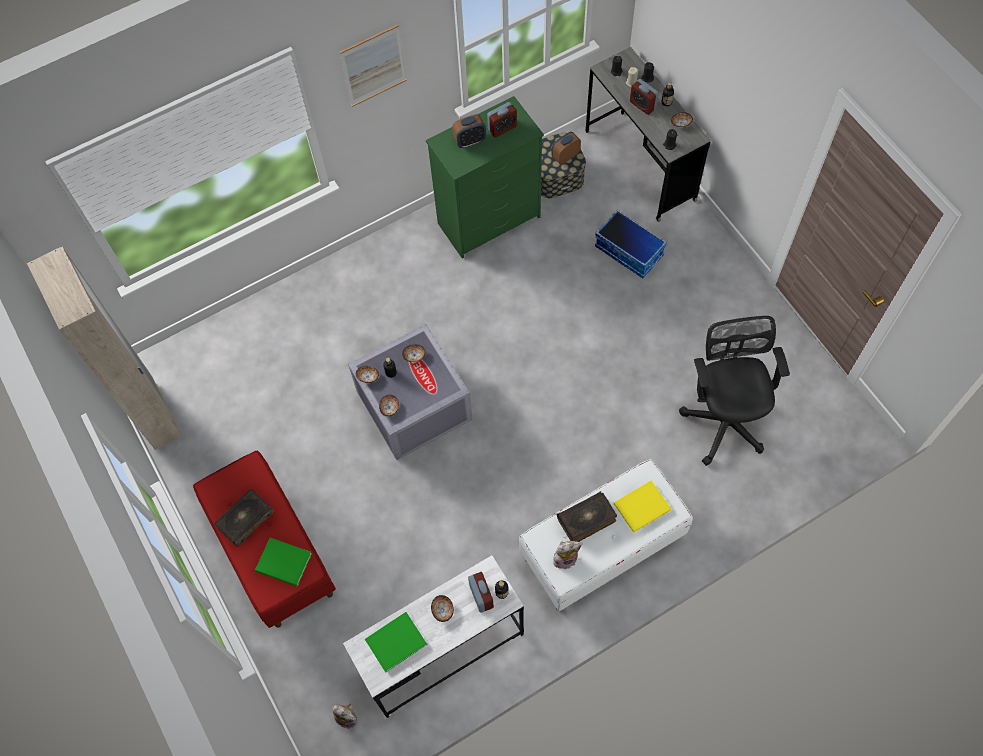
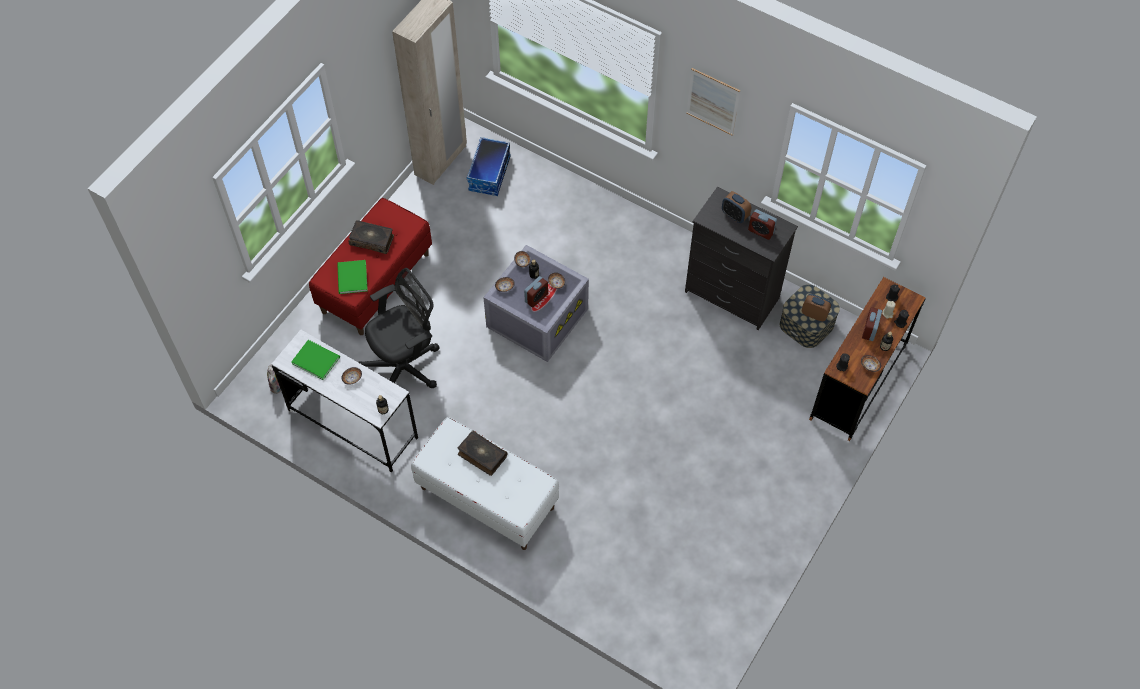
camera: 60 degrees right, 5 degrees down
green dresser [426,96,544,259] -> black dresser [685,187,798,330]
alarm clock [468,572,494,613] -> alarm clock moved to [524,276,548,308]
plush toy [553,541,583,569] -> none
grey desk [585,47,711,222] -> brown desk [809,277,925,441]
storage box [595,209,667,279] -> storage box moved to [467,137,511,196]
yellow book [614,481,671,533] -> none
black office chair [679,316,790,466] -> black office chair moved to [358,268,440,388]

